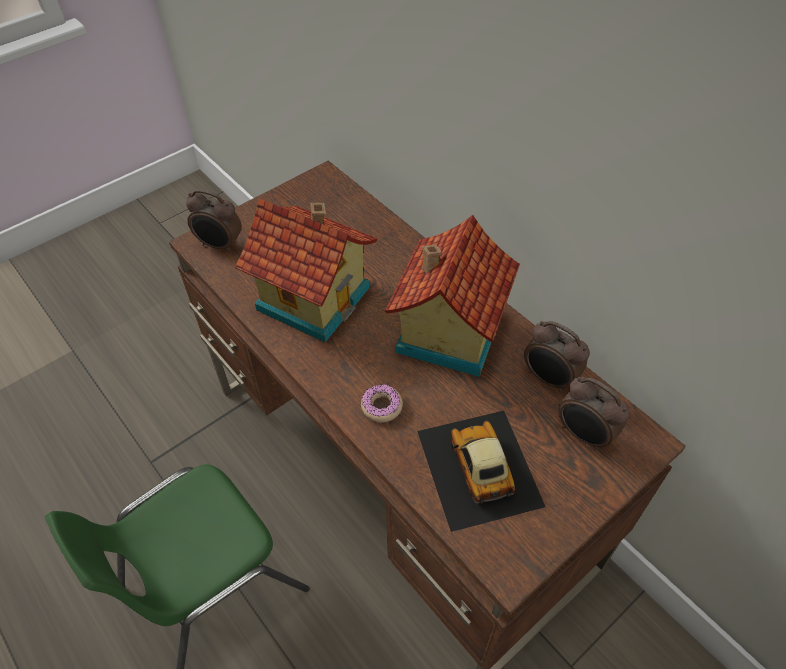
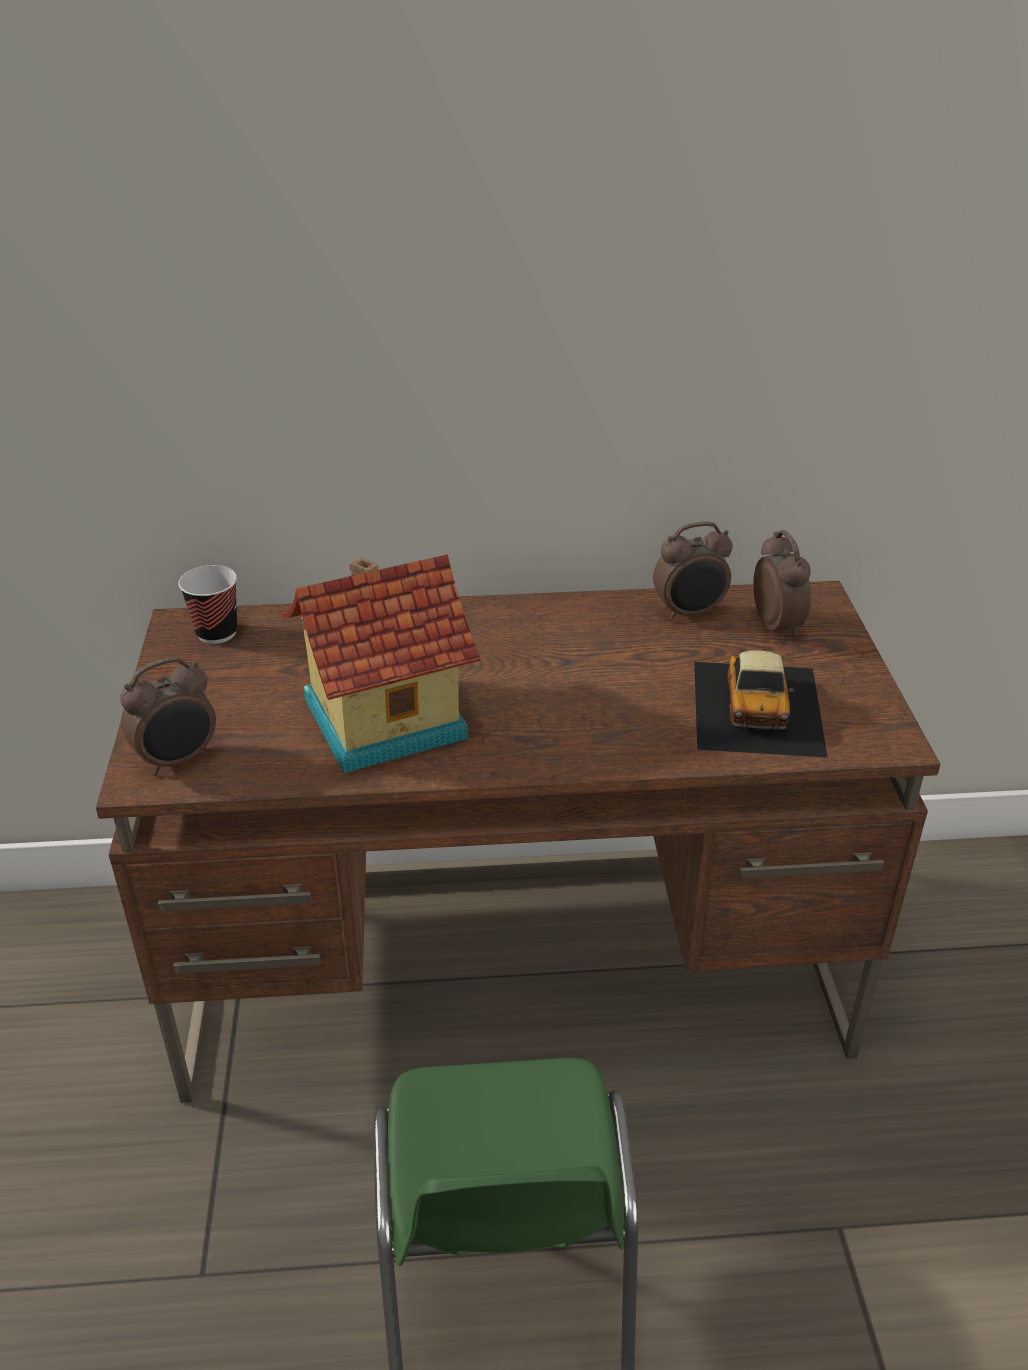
camera: 55 degrees left, 15 degrees down
donut [361,384,403,423] -> none
toy house [385,215,520,377] -> none
toy car [417,411,545,532] -> toy car turned 105 degrees counterclockwise [694,650,828,758]
alarm clock [558,377,630,451] -> alarm clock turned 90 degrees counterclockwise [753,530,811,638]
none -> cup [178,565,237,644]

